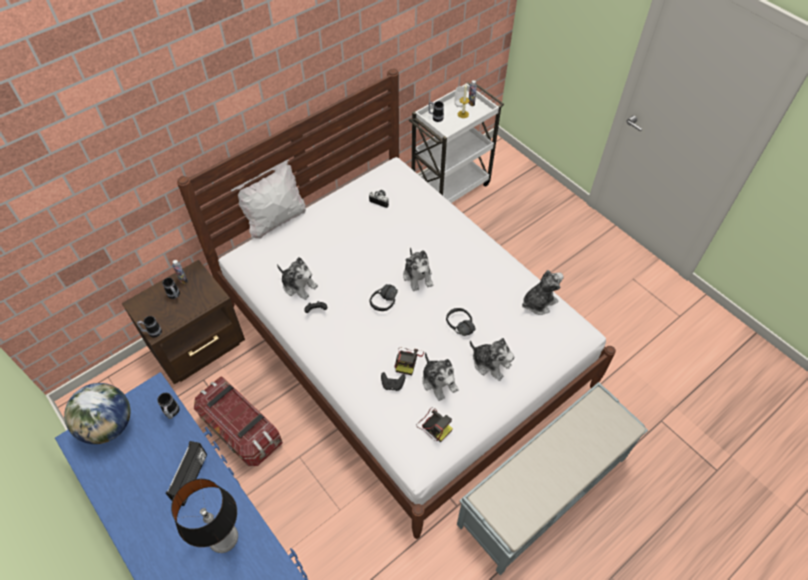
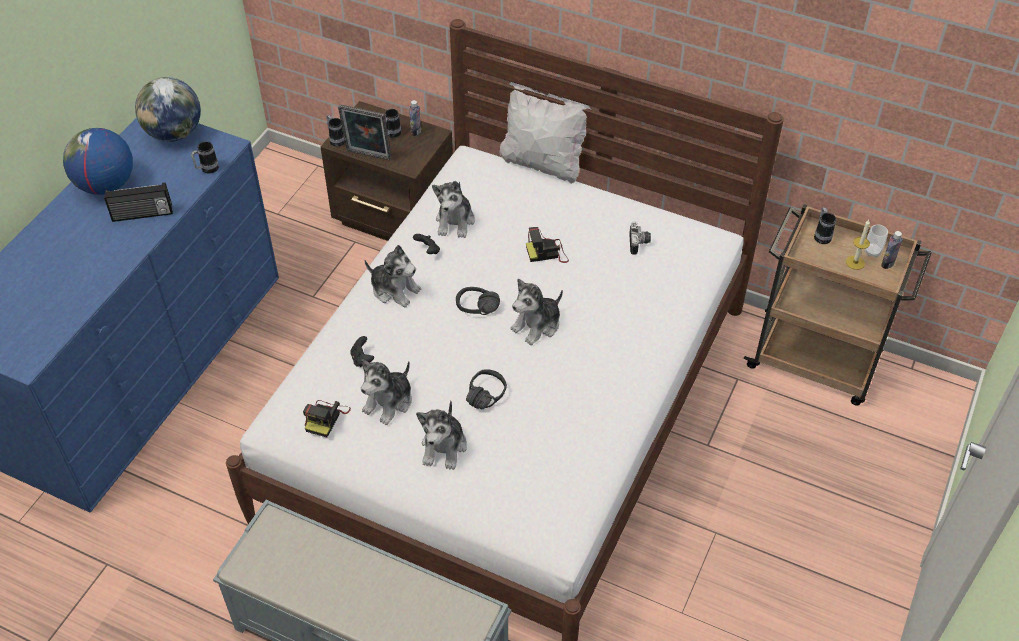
camera: 65 degrees right, 5 degrees down
table lamp [171,479,238,553] -> none
storage box [194,376,283,466] -> none
camera [394,347,424,375] -> camera moved to [526,227,569,263]
white cart [409,82,504,203] -> brown cart [744,204,932,406]
plush toy [522,270,564,315] -> plush toy moved to [365,245,421,307]
none -> globe [63,128,133,195]
none -> picture frame [338,104,391,160]

